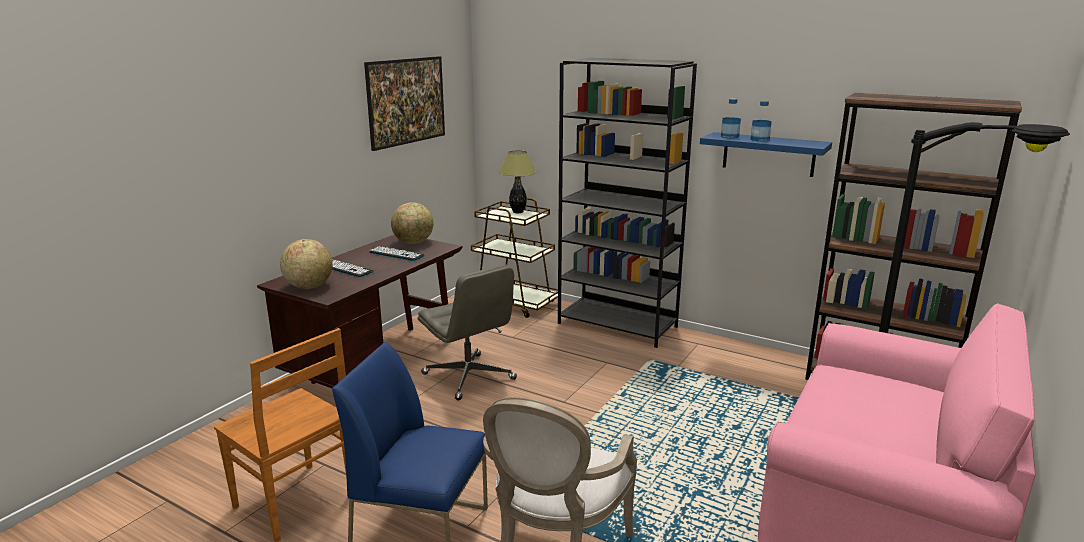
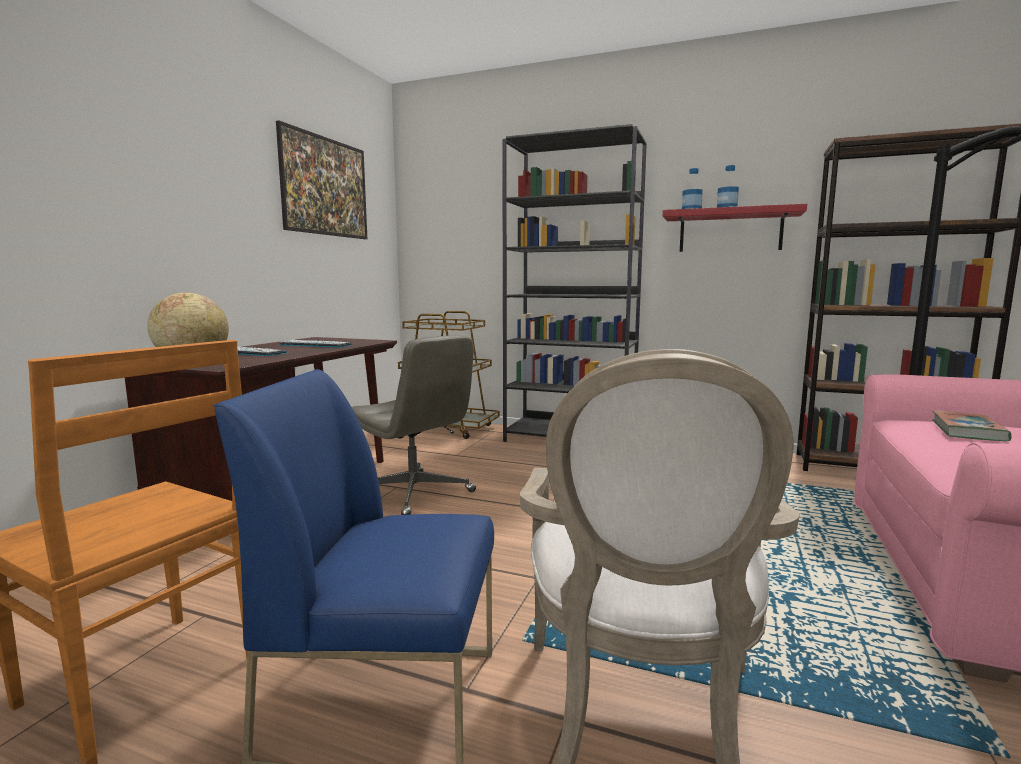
camera: 10 degrees left, 10 degrees down
globe [391,202,433,244] -> none
table lamp [499,150,536,213] -> none
blue shelf [700,132,832,177] -> red shelf [663,203,807,252]
none -> book [932,410,1012,441]

